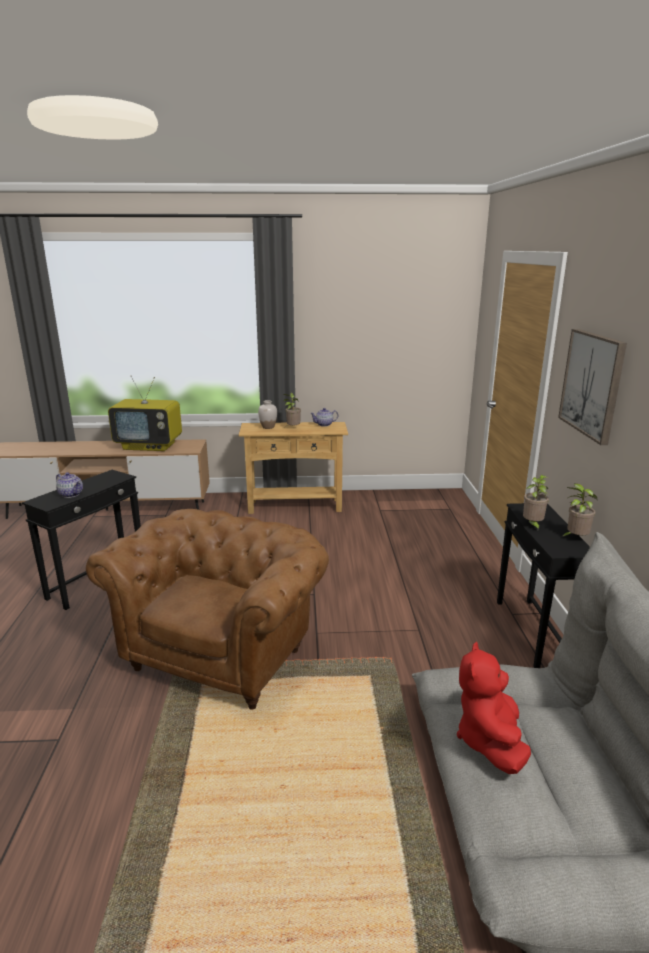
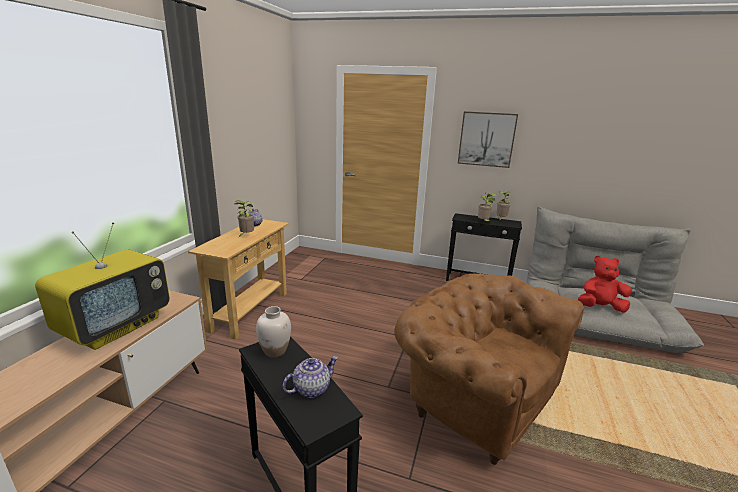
camera: 70 degrees left, 0 degrees up
white vase [258,400,277,429] -> white vase moved to [256,306,291,358]
red plush toy [457,642,531,774] -> red plush toy turned 150 degrees clockwise [578,256,632,313]

